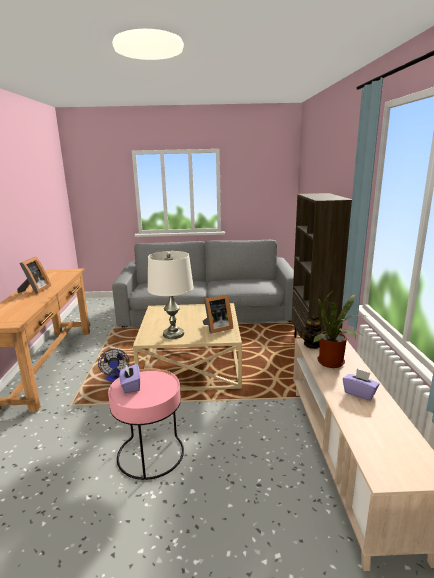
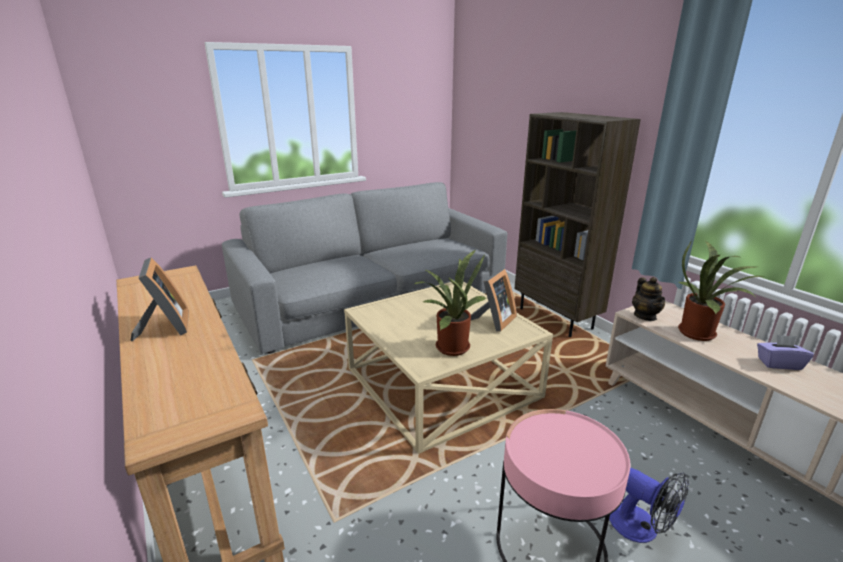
camera: 30 degrees left, 5 degrees up
fan [98,348,129,382] -> fan moved to [609,468,689,543]
purple tissue box [120,364,140,393] -> none
white table lamp [148,251,194,339] -> potted plant [415,250,488,356]

